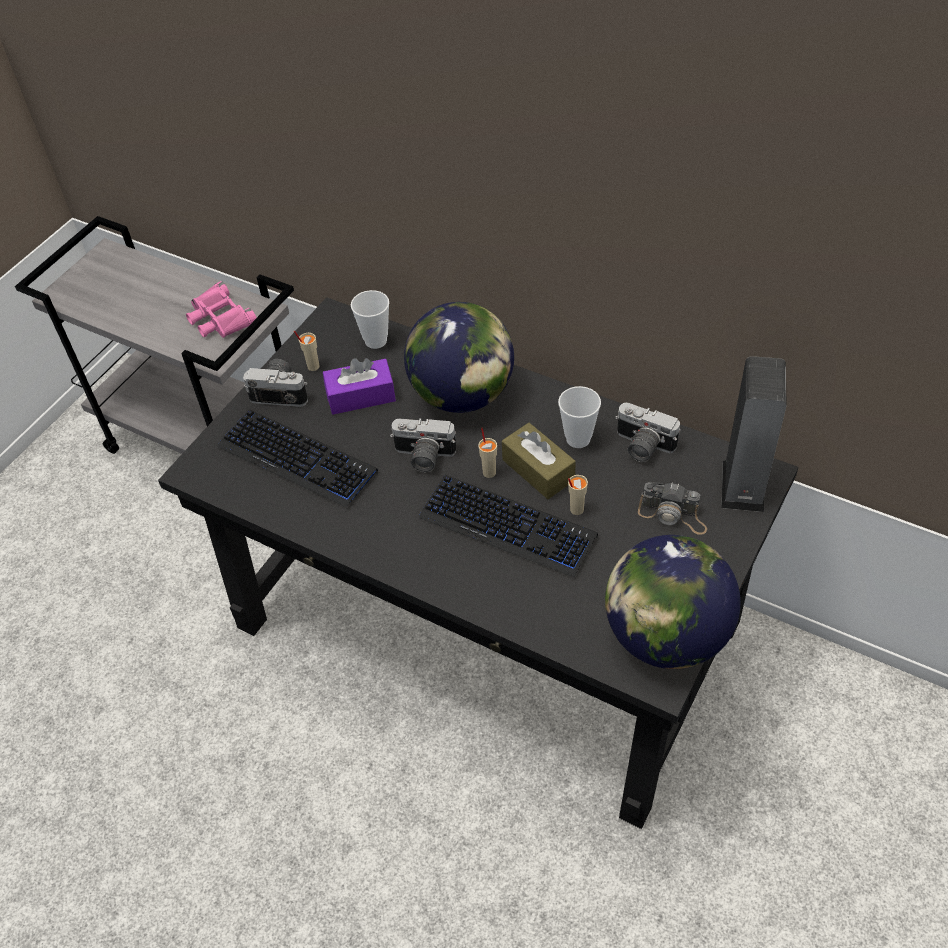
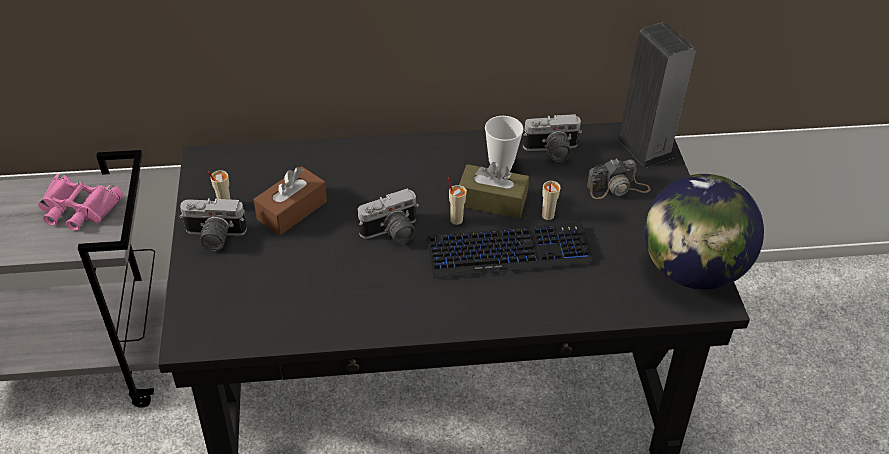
camera: 40 degrees left, 5 degrees down
keyboard [217,409,378,508] -> none
camera [243,359,308,407] -> camera turned 150 degrees counterclockwise [179,198,247,251]
purple tissue box [323,358,396,415] -> brown tissue box [253,166,327,235]
cup [351,290,389,349] -> none
globe [404,302,514,413] -> none

